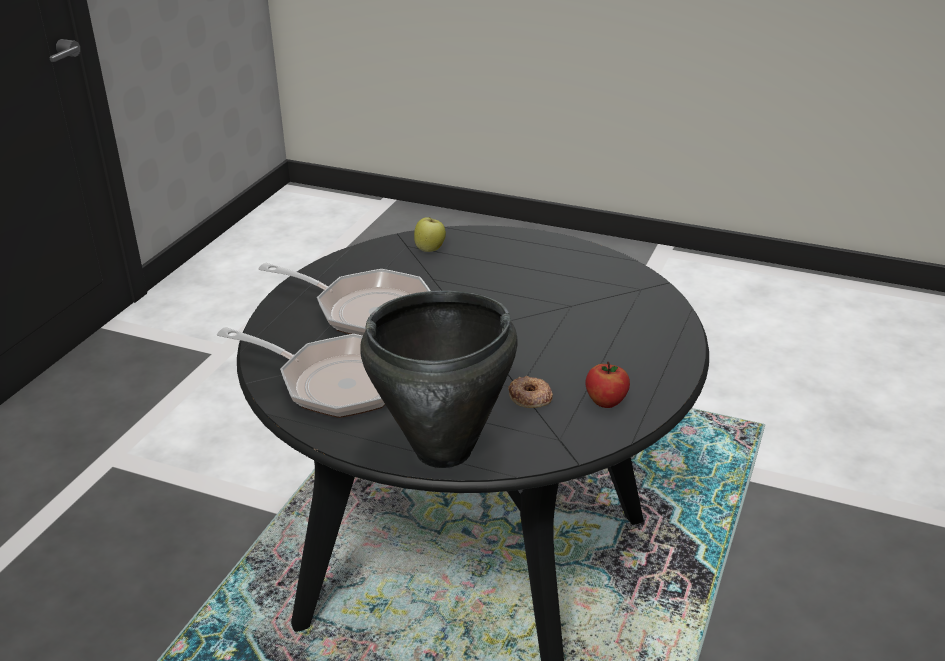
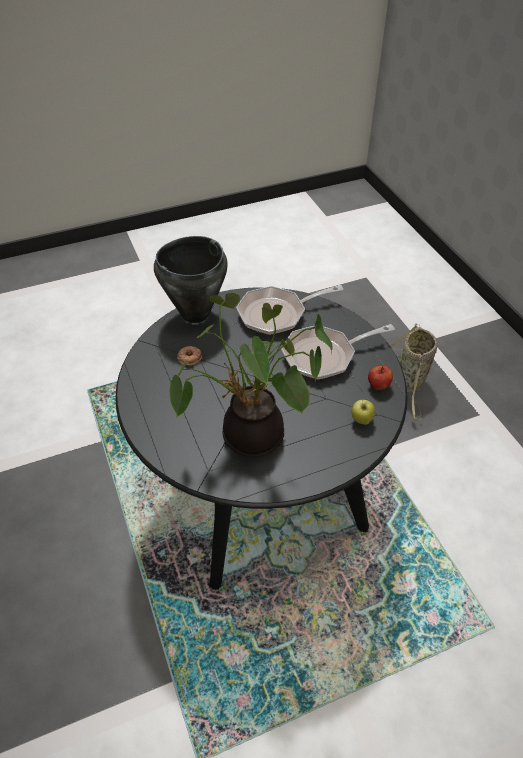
camera: 135 degrees right, 15 degrees up
apple [586,361,630,408] -> apple moved to [368,365,393,390]
none -> potted plant [170,293,333,457]
none -> basket [390,323,438,420]

